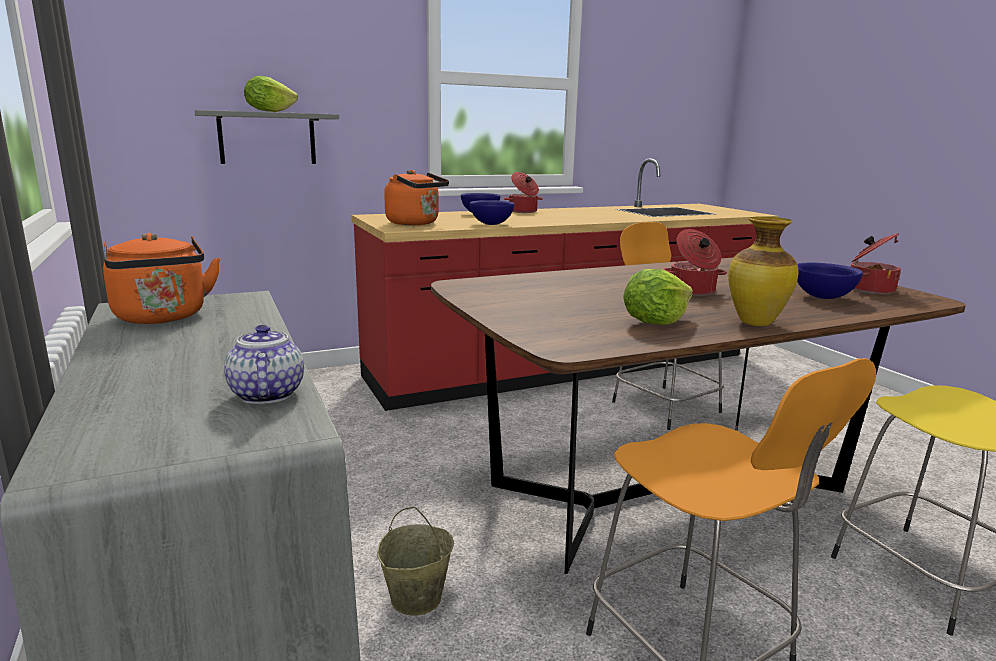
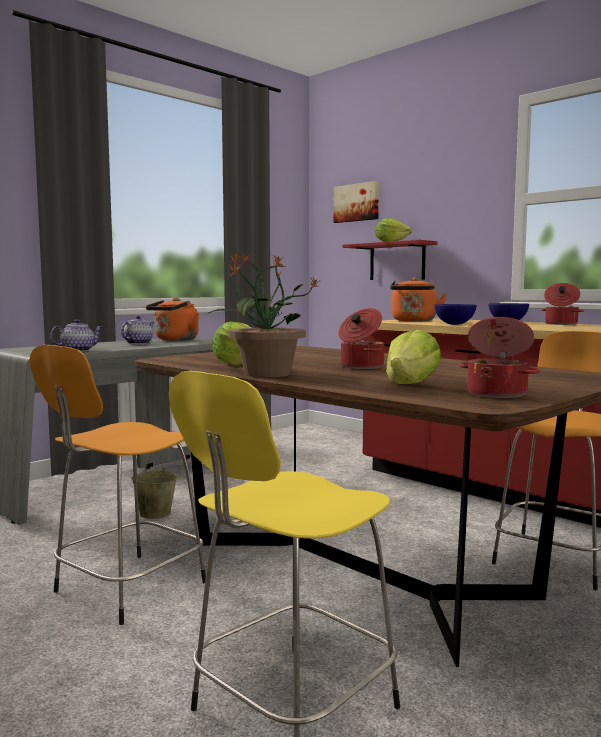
camera: 70 degrees right, 10 degrees down
grey shelf [195,110,339,164] -> red shelf [343,240,437,280]
vase [728,217,798,326] -> potted plant [206,251,321,377]
blue bowl [797,263,863,299] -> lettuce [386,330,441,384]
none -> teapot [121,316,154,344]
none -> picture [333,181,379,223]

